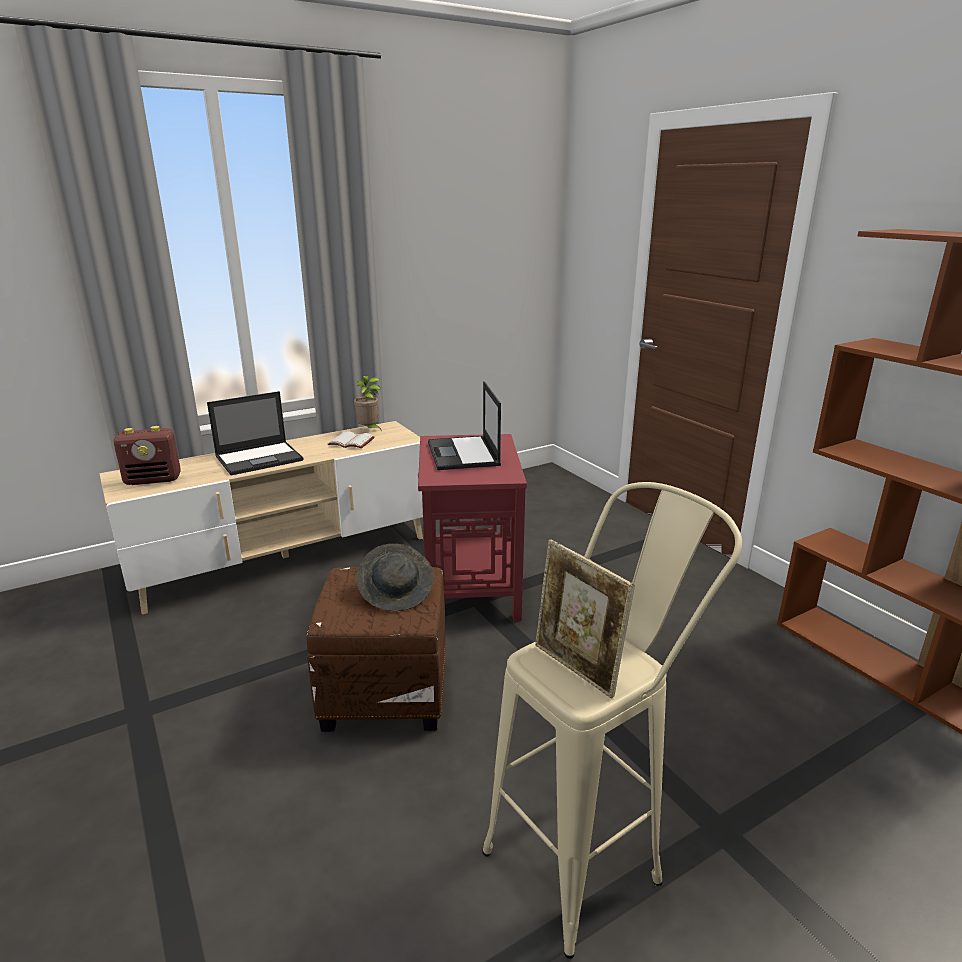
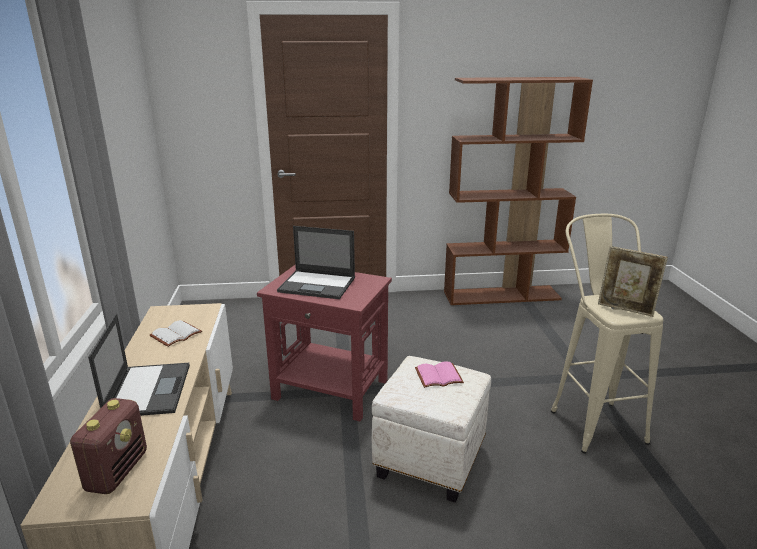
camera: 65 degrees left, 0 degrees up
brown ottoman [307,567,446,732] -> white ottoman [372,356,491,503]
potted plant [354,376,382,431] -> none
grey hat [356,544,434,611] -> pink book [415,361,464,388]
picture frame [535,539,635,698] -> picture frame turned 45 degrees clockwise [598,246,668,317]

